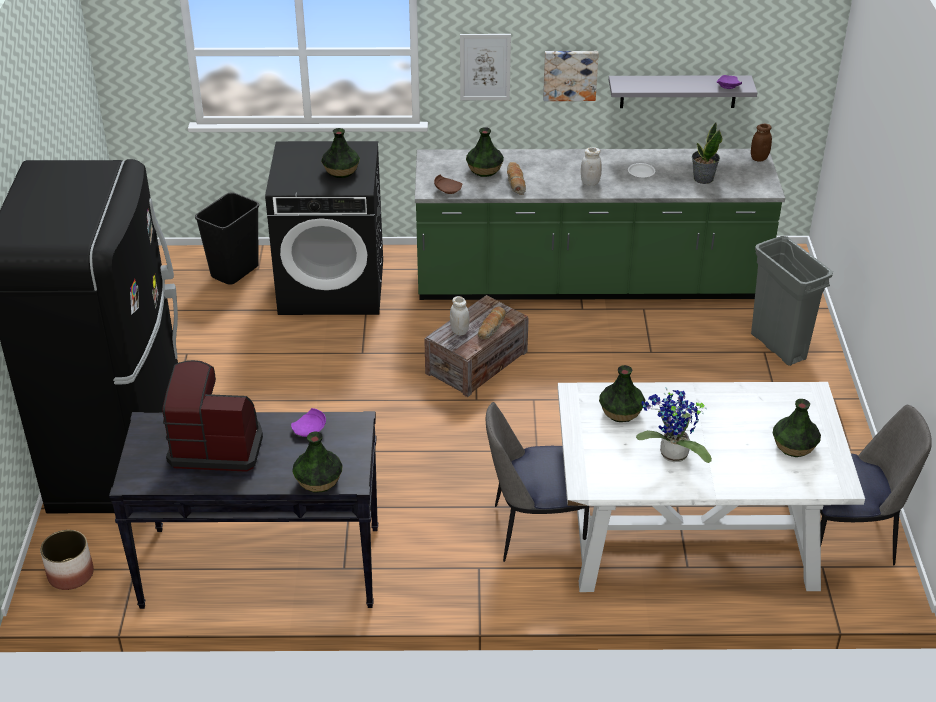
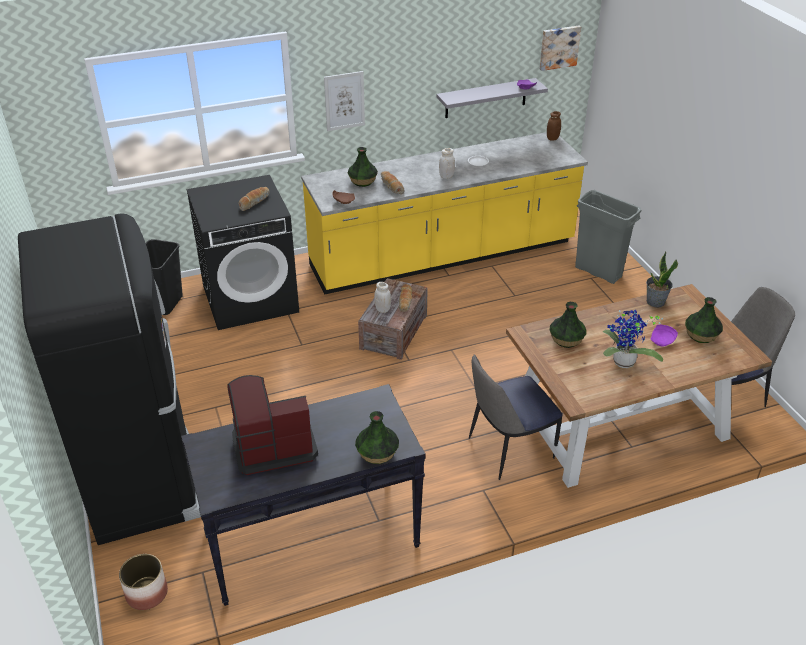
camera: 20 degrees left, 0 degrees up
purple plate [291,408,326,437] -> purple plate moved to [650,325,678,347]
vase [321,128,360,178] -> bread [238,187,270,211]
green counter [415,149,785,300] -> yellow counter [301,132,588,294]
picture [543,51,599,101] -> picture moved to [540,25,581,71]
white dining table [558,382,865,592] -> brown dining table [506,284,772,488]
potted plant [692,122,722,184] -> potted plant moved to [646,252,678,307]

